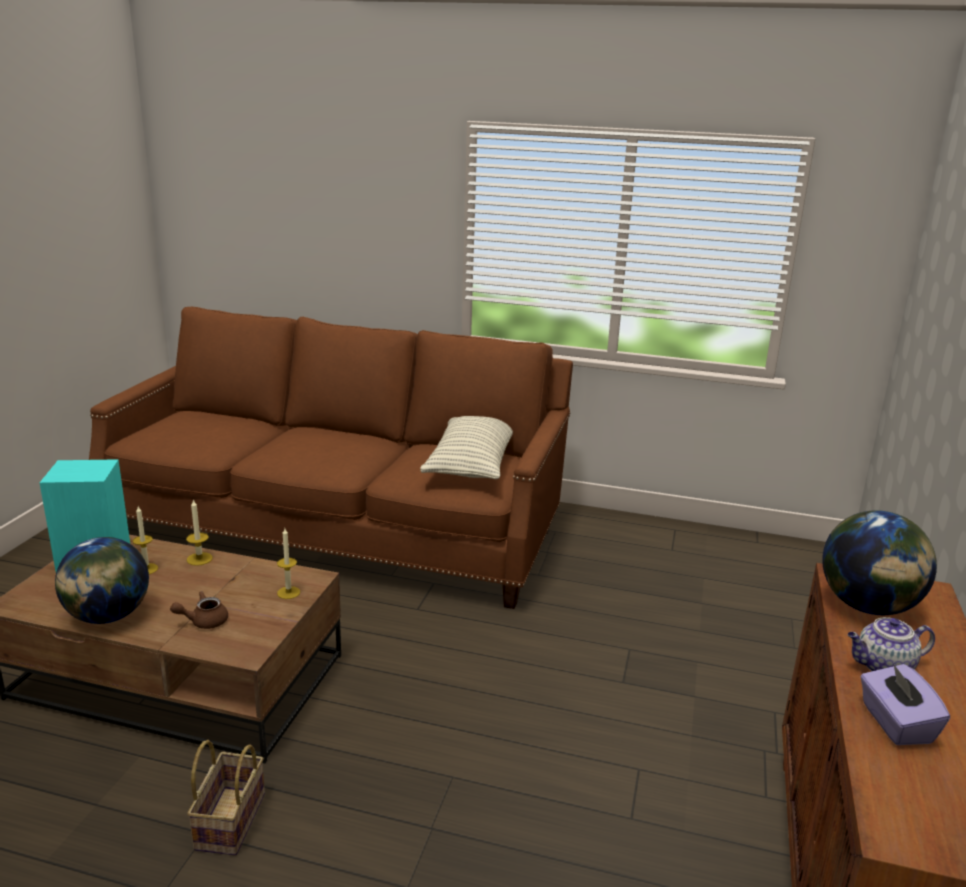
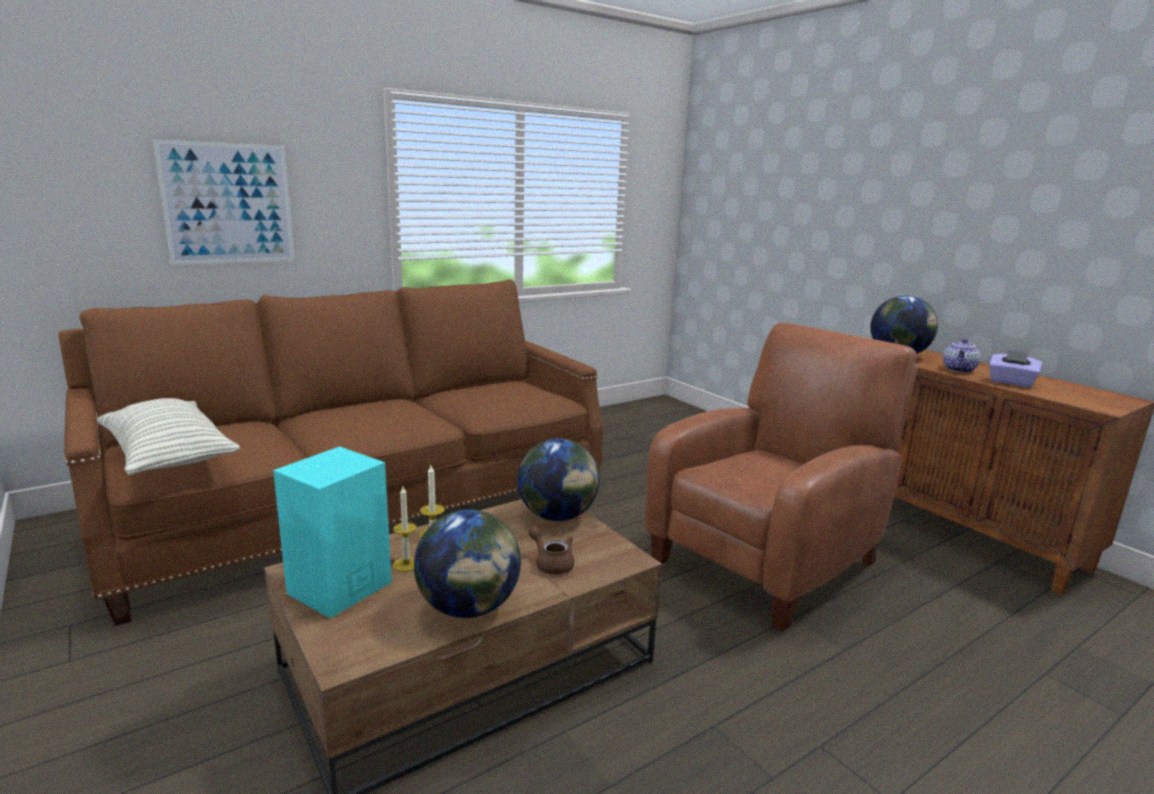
camera: 50 degrees left, 5 degrees down
brown teapot [170,591,228,629] -> brown teapot turned 120 degrees clockwise [528,526,574,575]
basket [187,740,265,855] -> none
candle [277,528,300,599] -> globe [517,439,599,521]
pillow [420,416,513,479] -> pillow moved to [97,398,240,475]
none -> picture [153,139,295,265]
none -> brown armchair [645,322,918,631]

